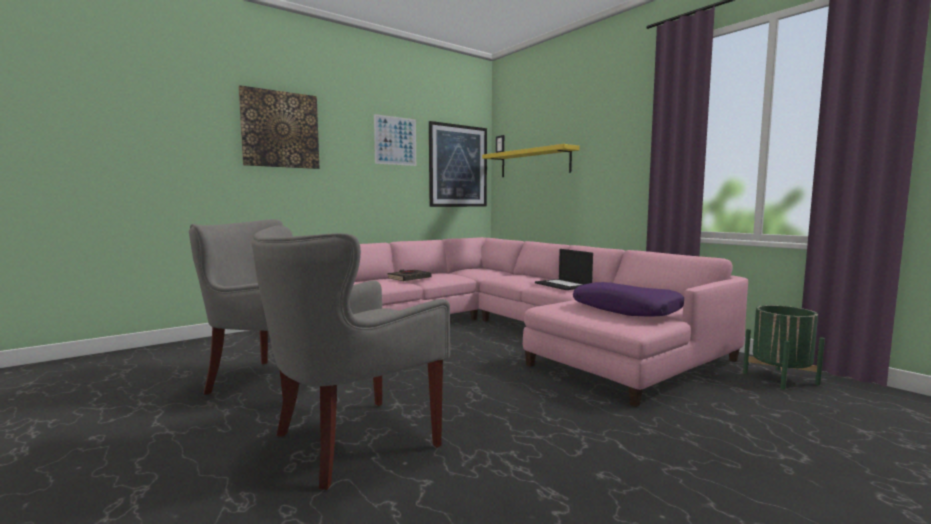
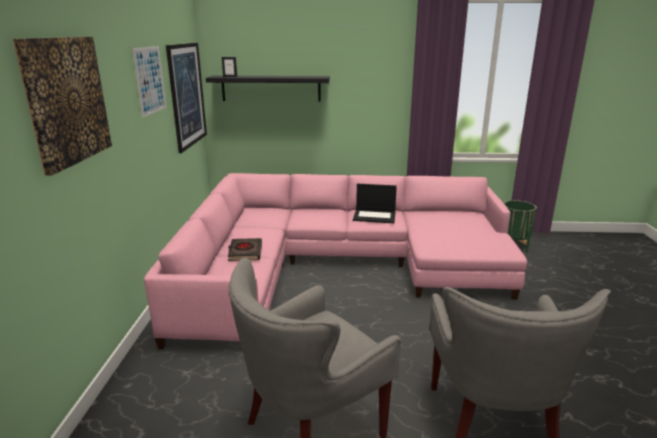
camera: 50 degrees left, 15 degrees up
yellow shelf [482,144,580,177] -> black shelf [206,76,330,102]
purple pillow [573,282,684,317] -> none

